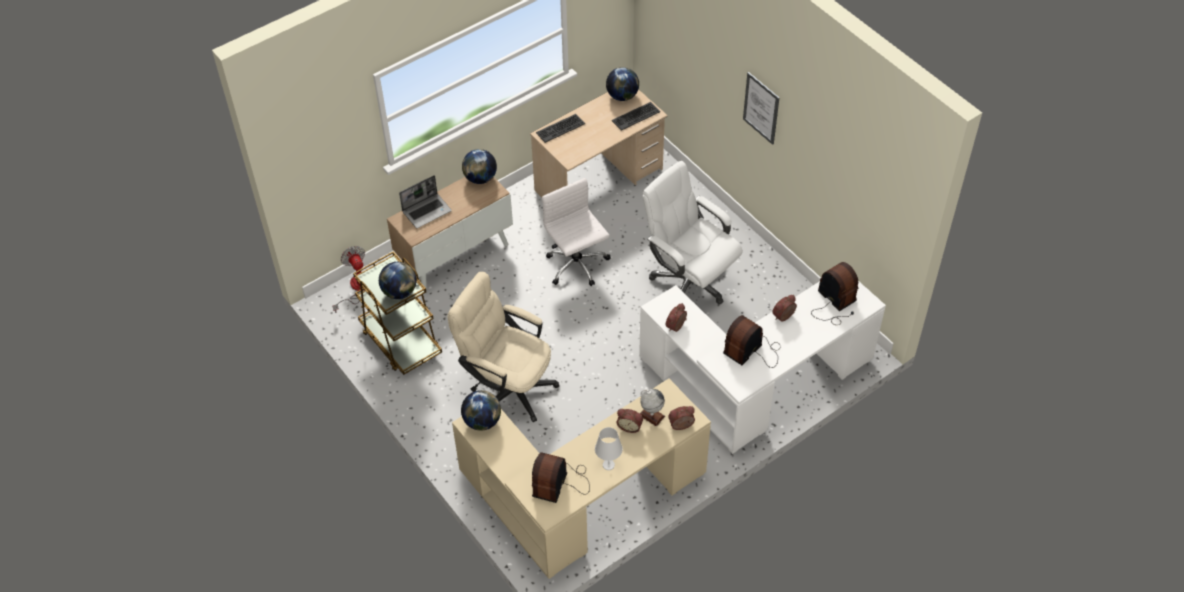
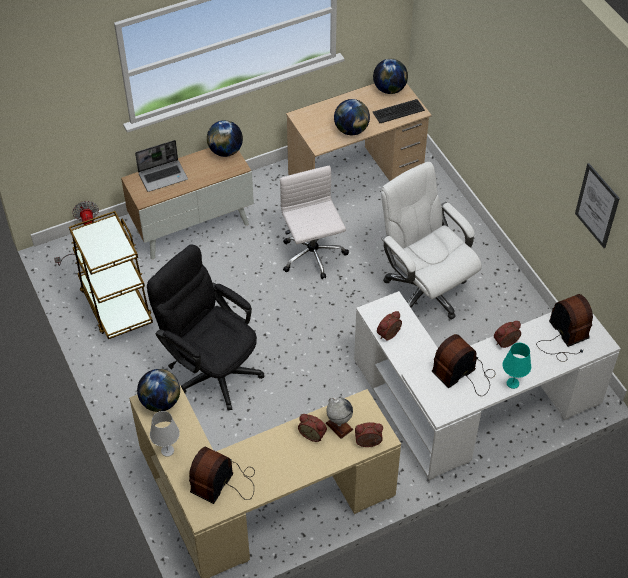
camera: 10 degrees right, 0 degrees up
globe [379,262,416,299] -> globe moved to [334,99,370,135]
beige office chair [447,272,559,422] -> black office chair [147,244,264,410]
keyboard [536,114,585,143] -> none
white table lamp [595,427,623,470] -> white table lamp moved to [150,411,180,457]
picture [743,72,779,145] -> picture moved to [575,163,620,248]
none -> turquoise table lamp [502,343,531,389]

